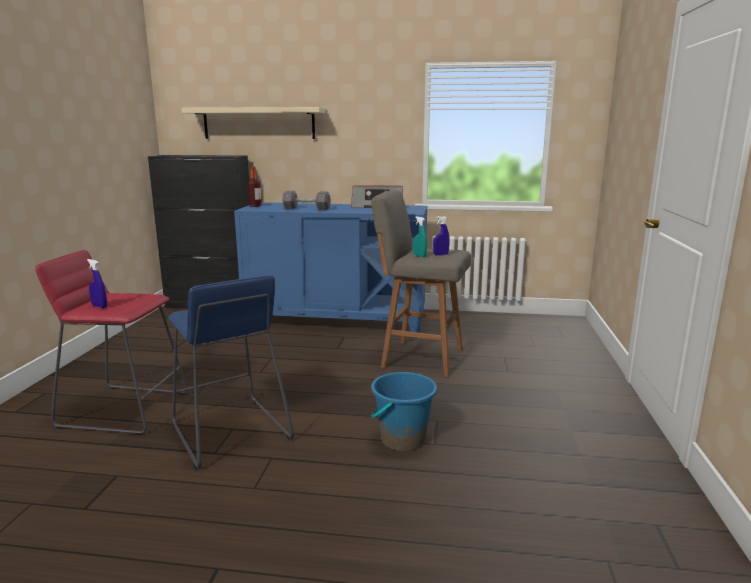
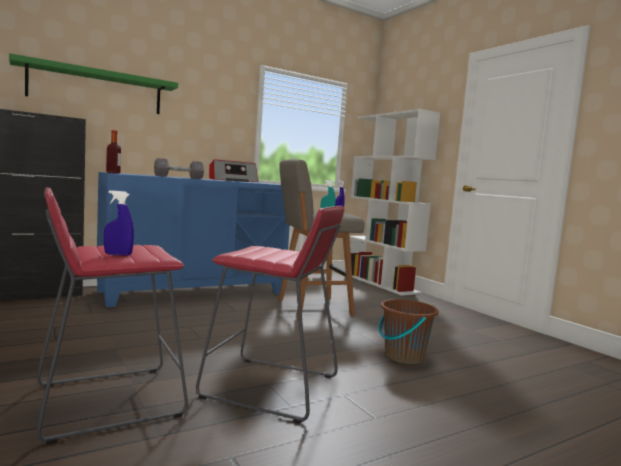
camera: 40 degrees left, 10 degrees down
blue stool [168,275,294,469] -> red stool [196,206,345,423]
beige shelf [181,107,325,139] -> green shelf [9,53,178,114]
blue bucket [370,372,437,451] -> brown bucket [378,299,439,364]
none -> white bookcase [345,109,440,296]

